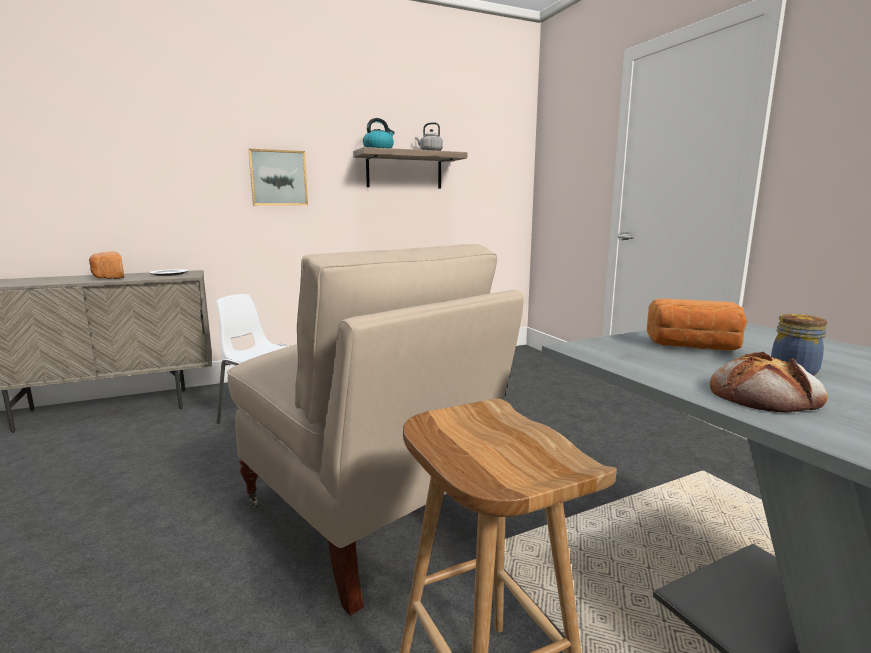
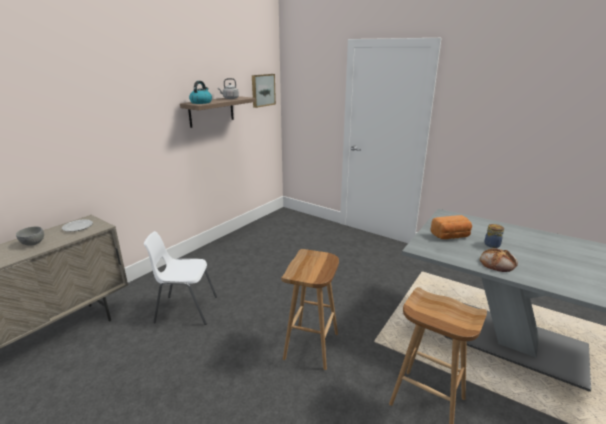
camera: 30 degrees left, 10 degrees up
bread [89,251,124,279] -> grey bowl [16,226,44,245]
beige chair [227,244,524,616] -> brown stool [281,249,339,370]
picture [248,149,308,206] -> picture moved to [252,74,276,108]

